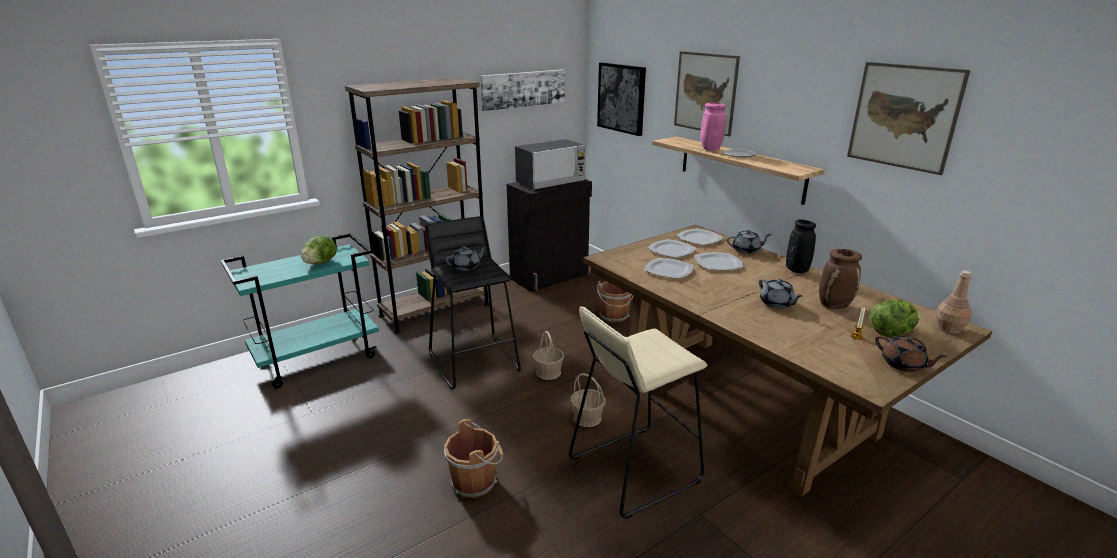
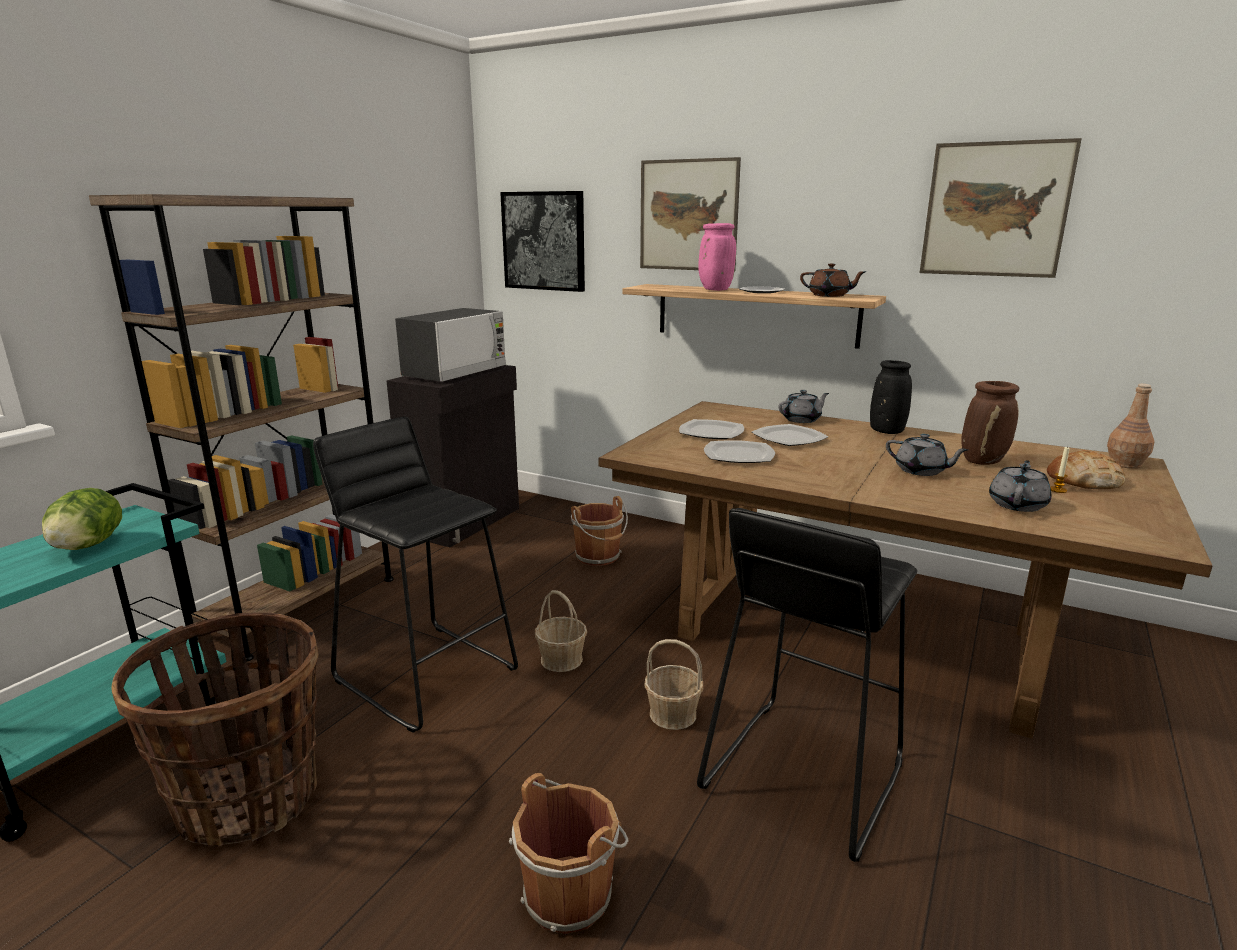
camera: 25 degrees left, 5 degrees down
grey teapot [445,246,487,271] -> grey teapot moved to [989,460,1051,512]
picture [480,69,565,111] -> none
beige stool [569,306,708,519] -> black stool [697,508,917,862]
plate [676,228,723,245] -> none
lettuce [870,299,920,337] -> bread [1047,450,1126,489]
brown teapot [875,335,947,372] -> brown teapot moved to [800,263,867,297]
none -> basket [111,612,318,846]

